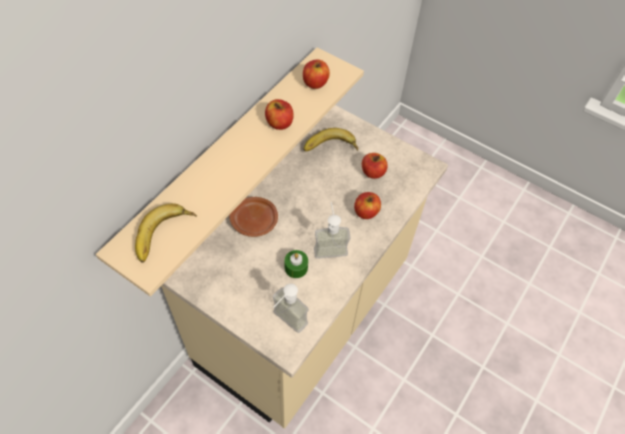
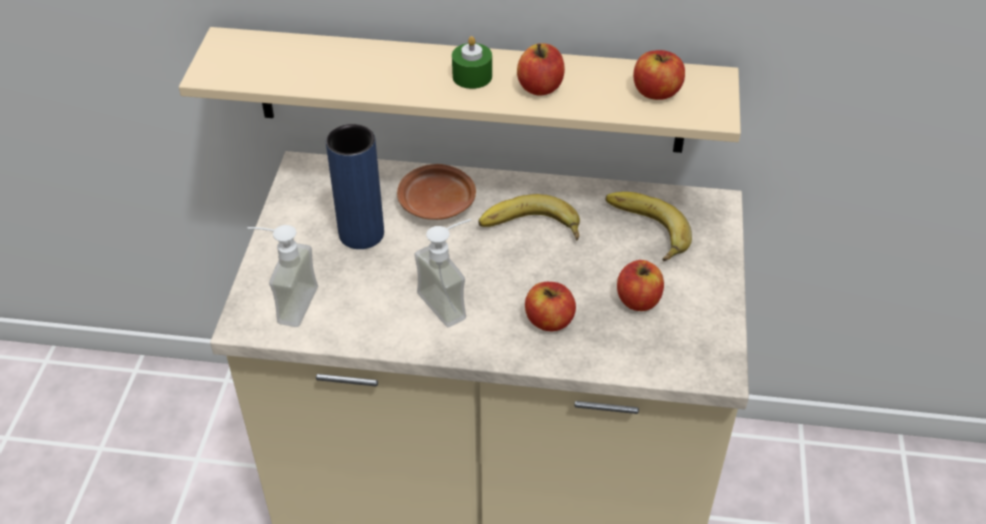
camera: 65 degrees right, 10 degrees down
banana [135,203,197,263] -> banana moved to [478,194,580,241]
green candle [285,250,308,278] -> green candle moved to [452,36,492,89]
none -> blue vase [326,124,384,249]

